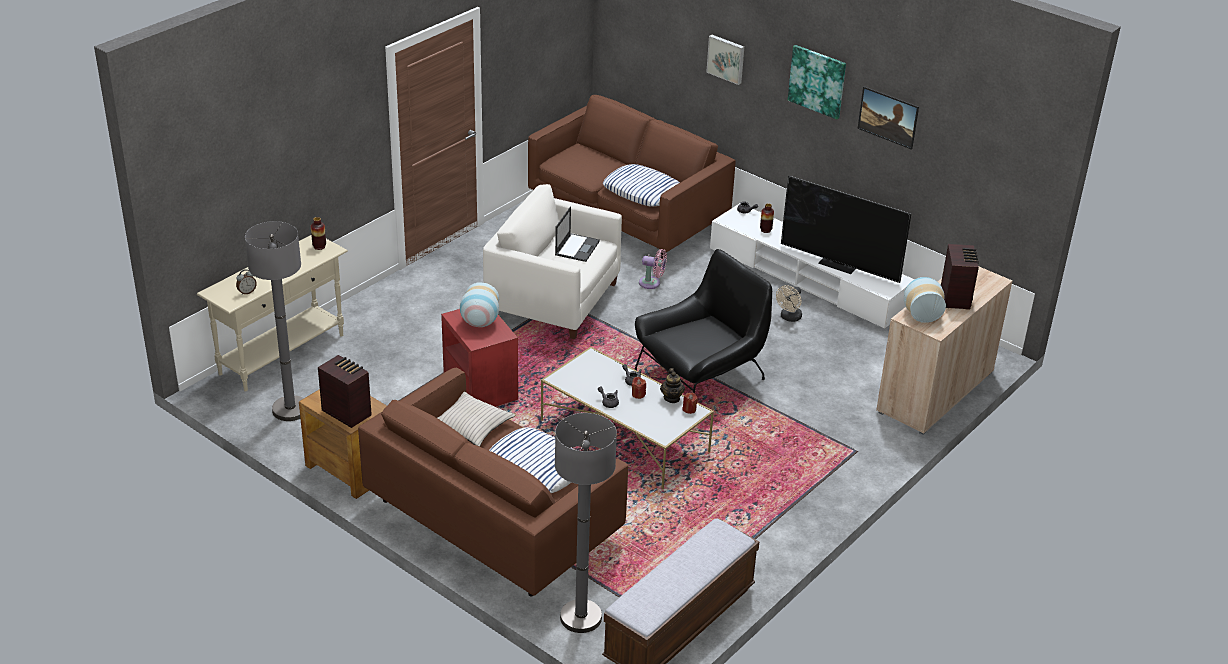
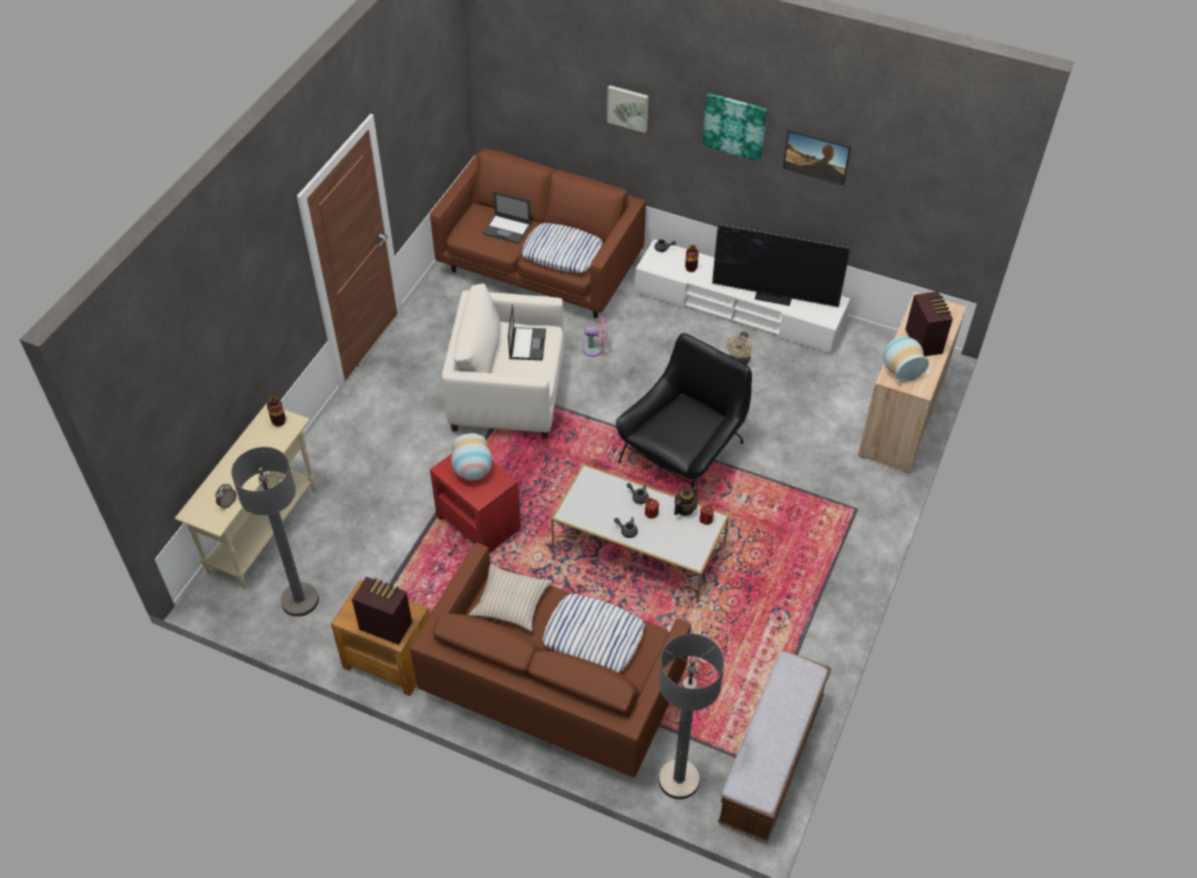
camera: 15 degrees left, 15 degrees up
teapot [660,368,685,403] -> teapot turned 120 degrees counterclockwise [674,485,698,516]
none -> laptop [483,191,531,244]

